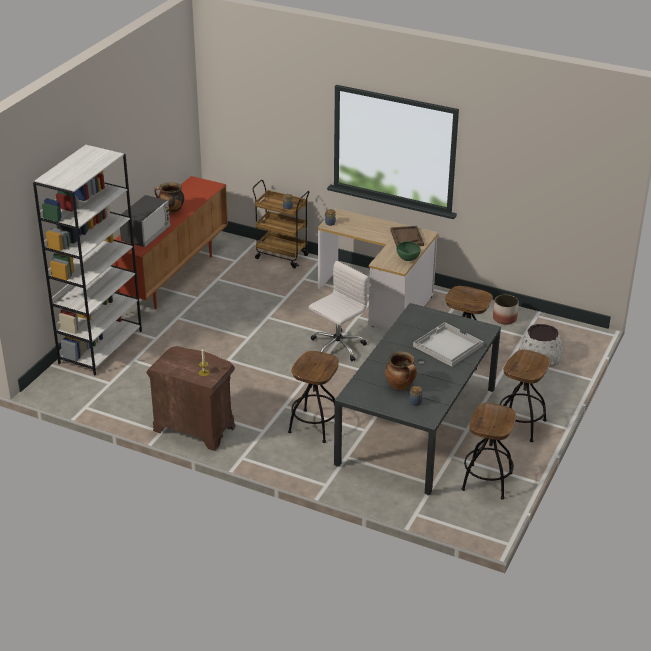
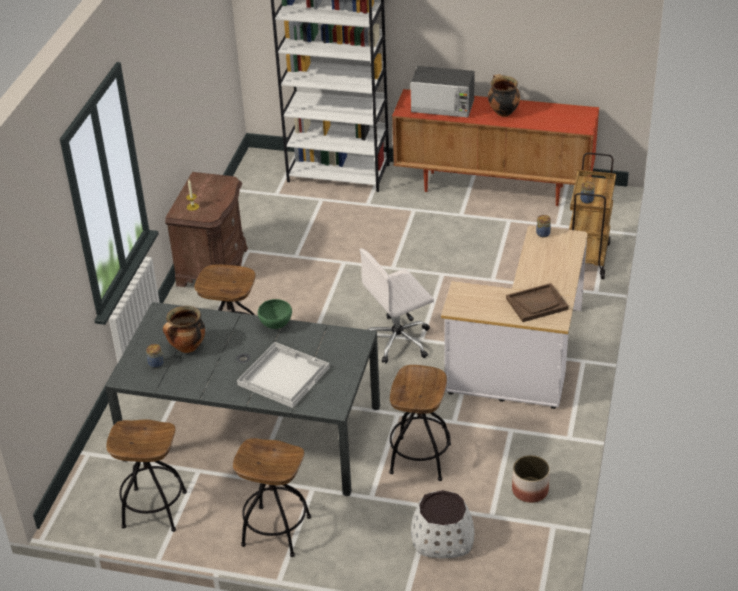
camera: 80 degrees right, 5 degrees up
white office chair [309,261,368,361] -> white office chair turned 120 degrees clockwise [360,249,434,363]
green bowl [396,241,421,261] -> green bowl moved to [258,299,292,329]

